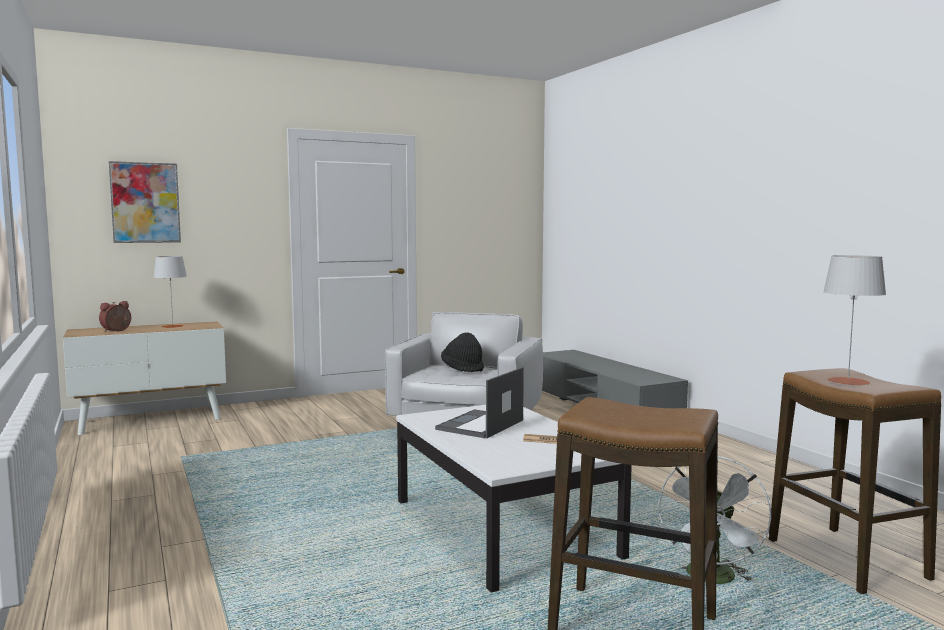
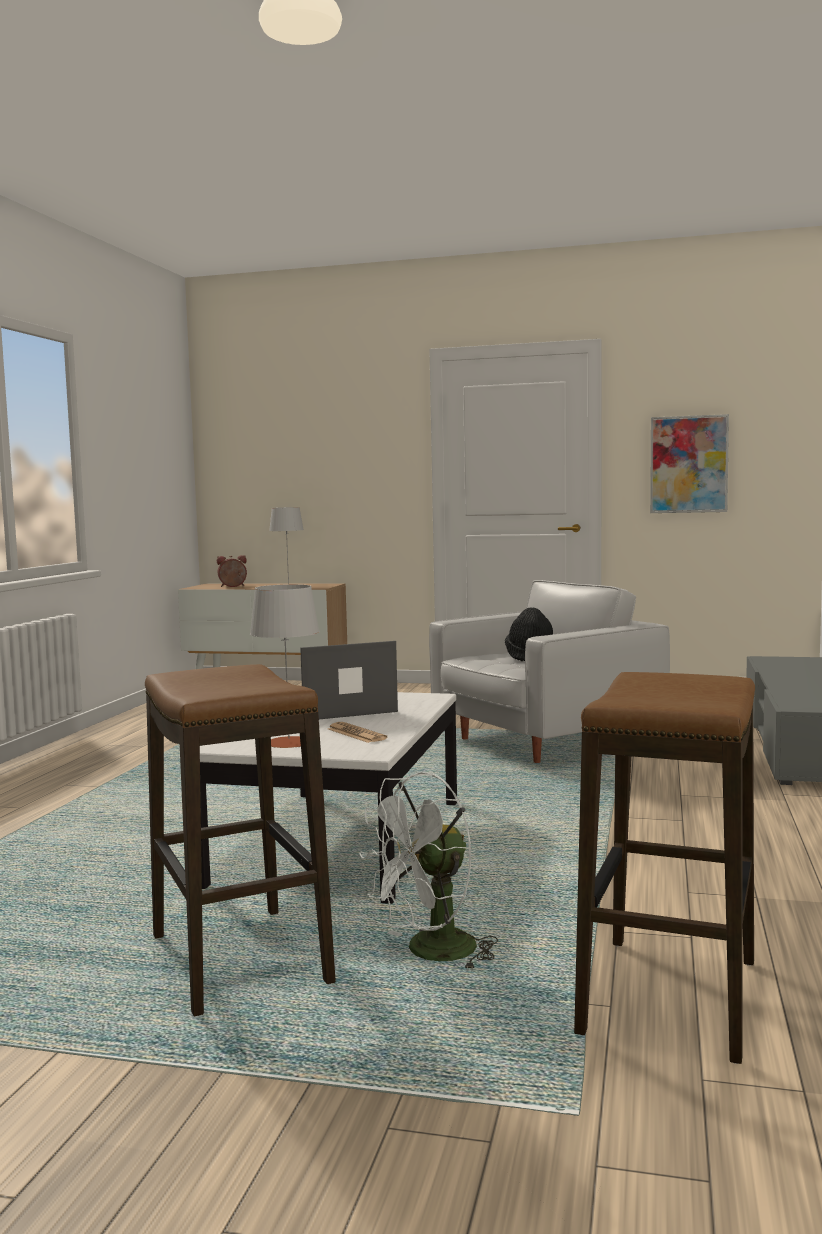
camera: 40 degrees right, 0 degrees up
picture [109,161,181,243] -> picture moved to [650,414,729,513]
grey table lamp [823,255,886,385] -> grey table lamp moved to [250,584,320,748]

